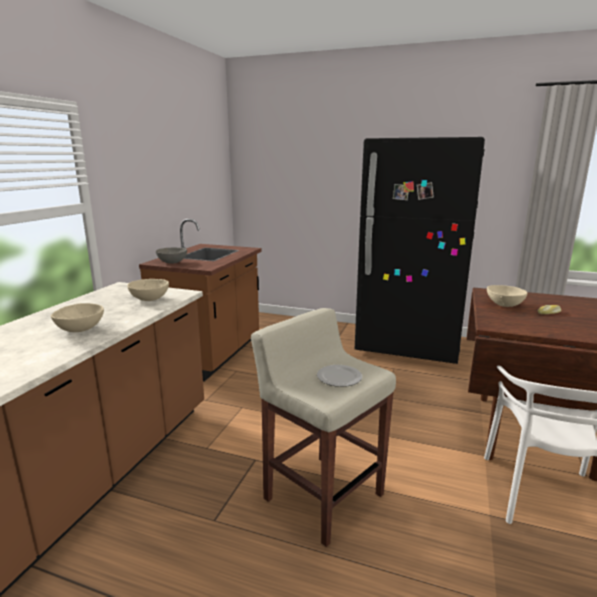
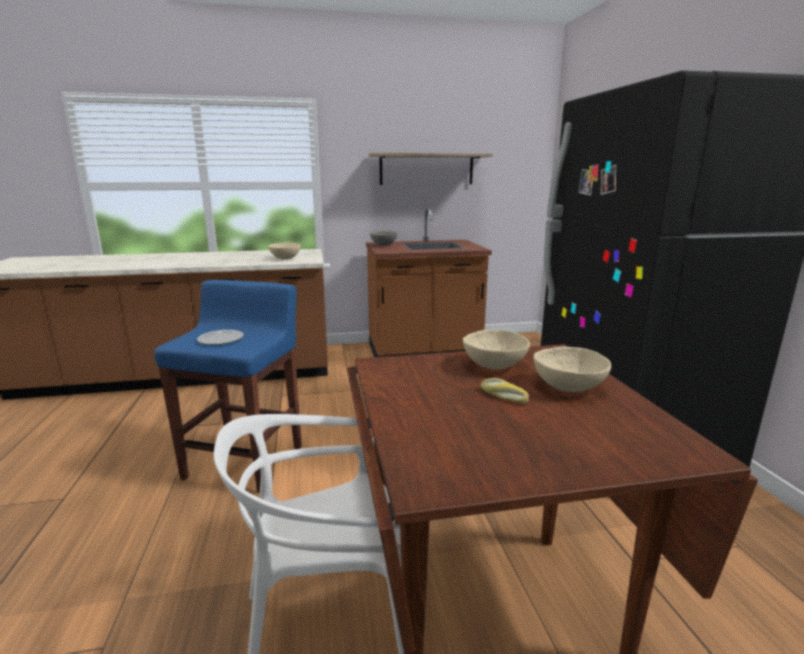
camera: 60 degrees right, 0 degrees up
beige bowl [51,303,104,332] -> beige bowl moved to [533,346,611,392]
beige stool [251,308,396,547] -> blue stool [154,280,302,493]
none -> shelf [368,153,493,185]

